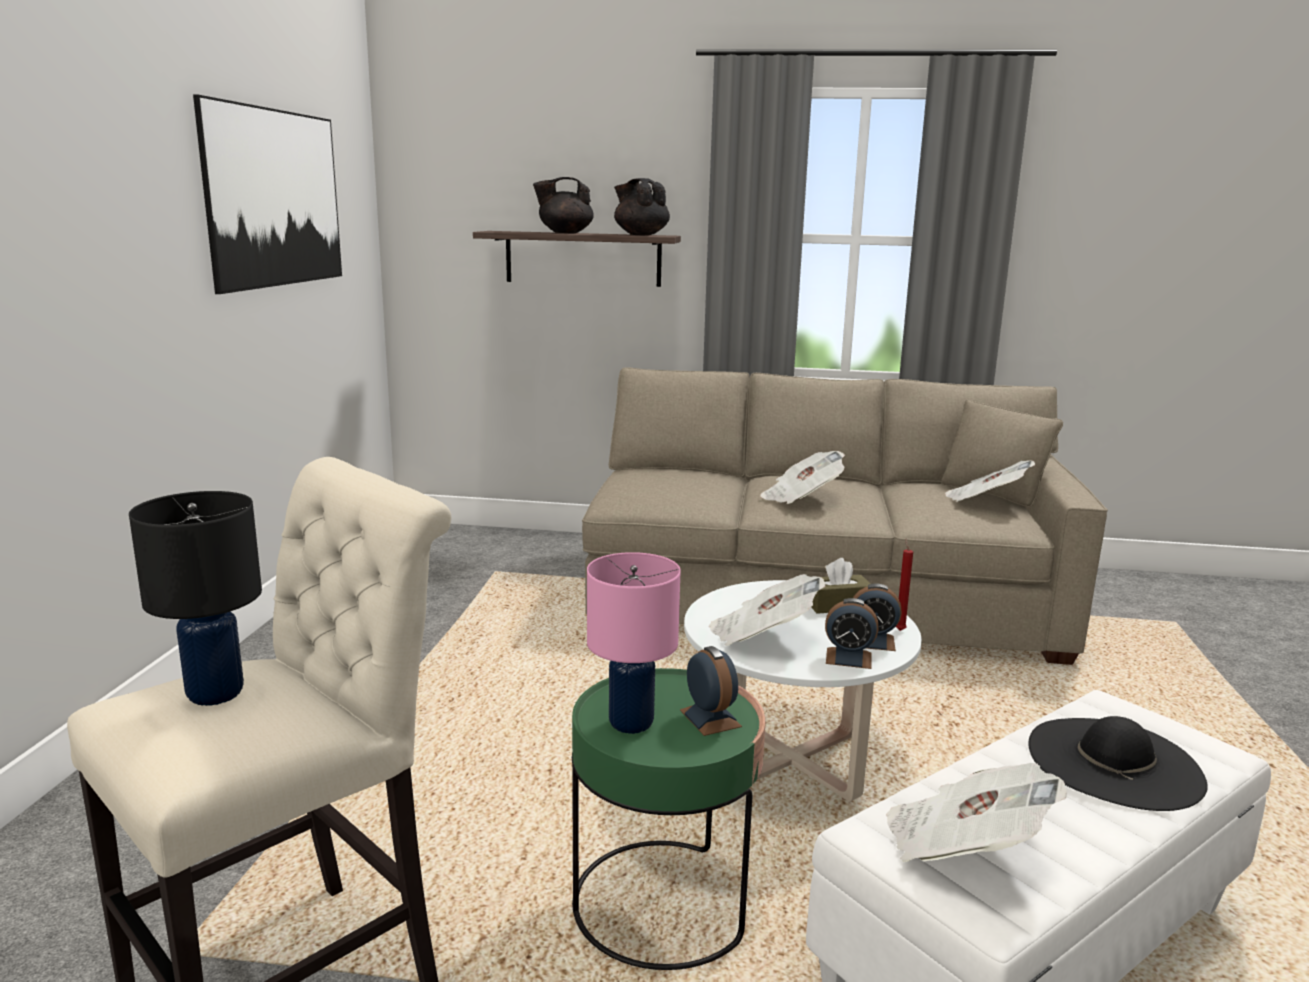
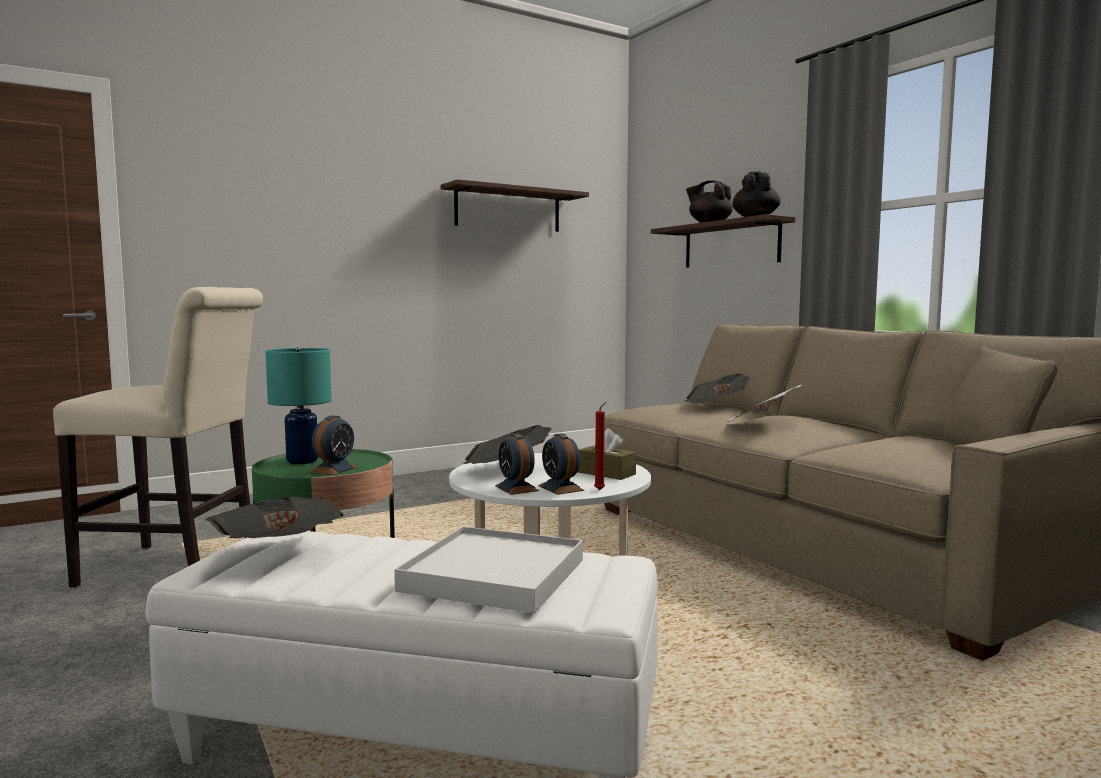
camera: 50 degrees right, 10 degrees down
black table lamp [129,491,262,706] -> none
picture [193,94,342,294] -> shelf [441,179,589,232]
pink table lamp [587,552,681,734] -> turquoise table lamp [265,347,332,464]
newspaper [945,460,1035,502] -> newspaper moved to [684,373,750,403]
black hat [1028,716,1208,811] -> white tray [394,526,583,613]

